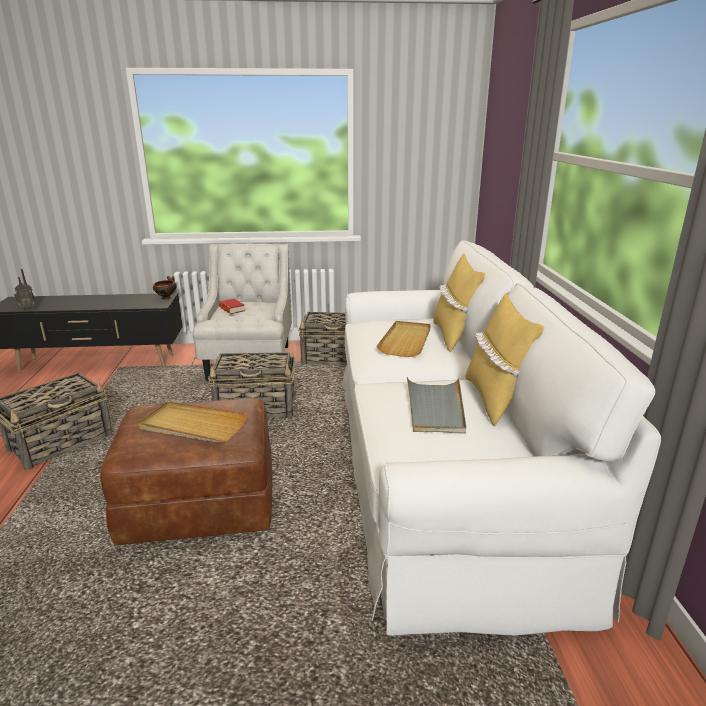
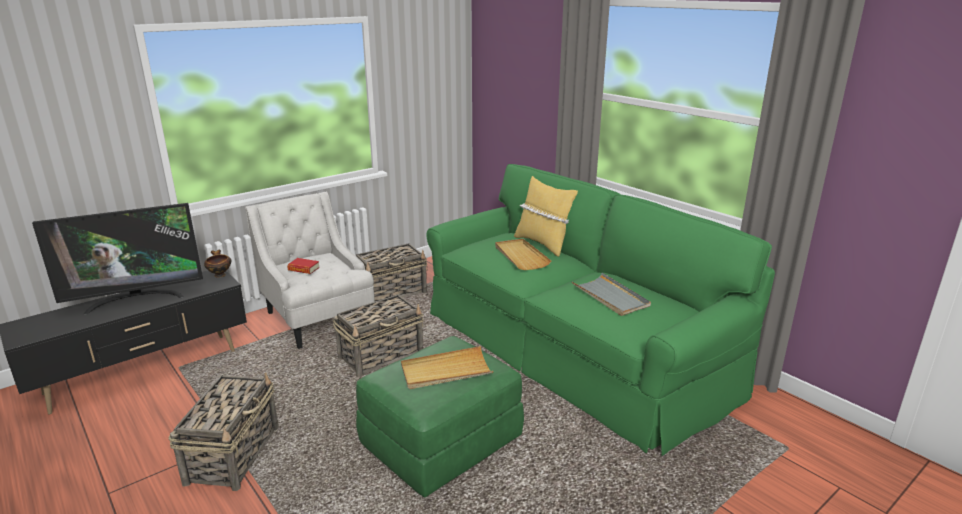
camera: 35 degrees left, 0 degrees up
radio [14,269,36,310] -> none
brown ottoman [101,398,272,545] -> green ottoman [356,336,524,498]
white sofa [342,240,661,636] -> green sofa [426,164,775,456]
yellow pillow [466,293,545,426] -> none
none -> television [32,203,203,315]

